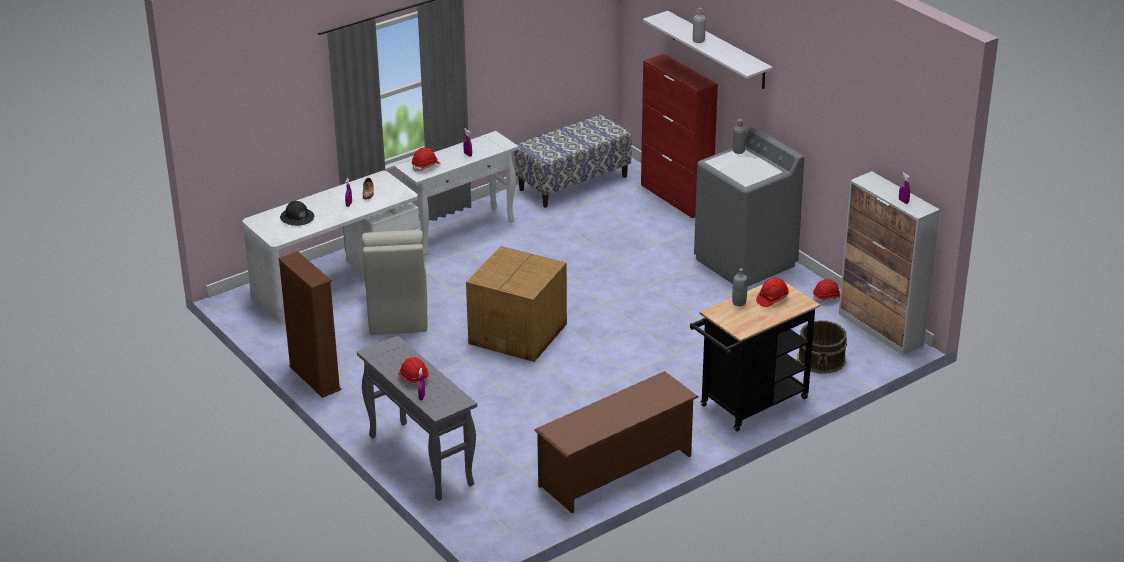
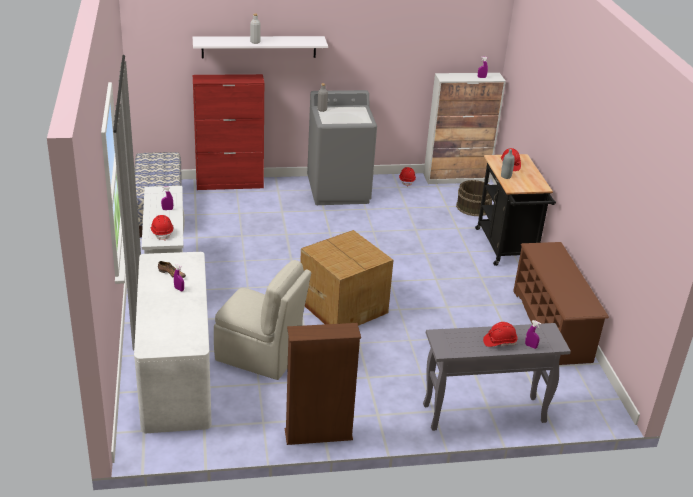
camera: 65 degrees left, 0 degrees up
black hard hat [280,201,314,226] -> none

